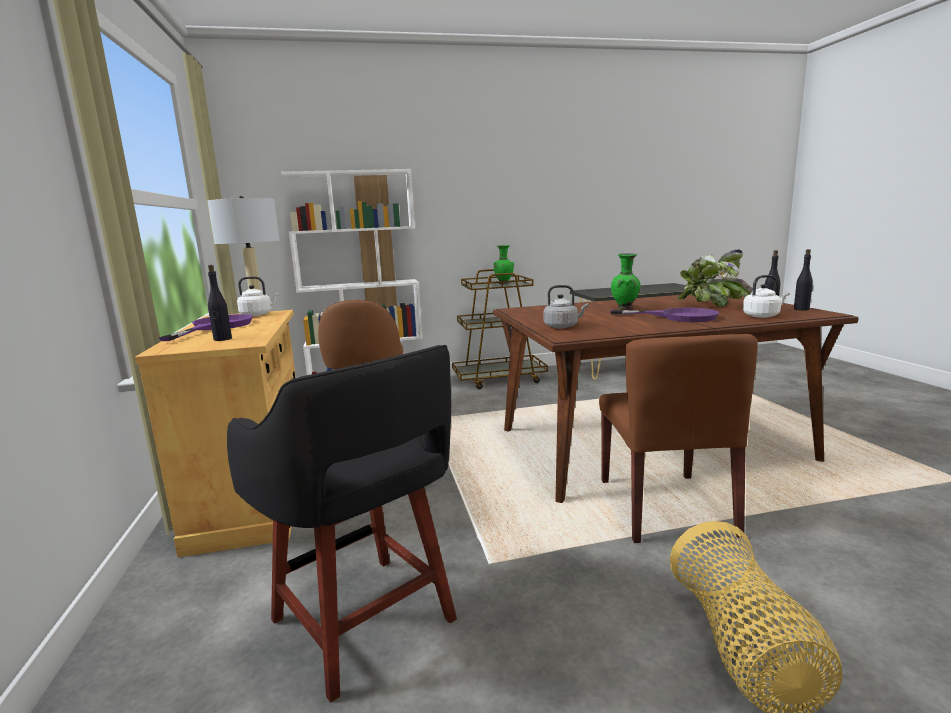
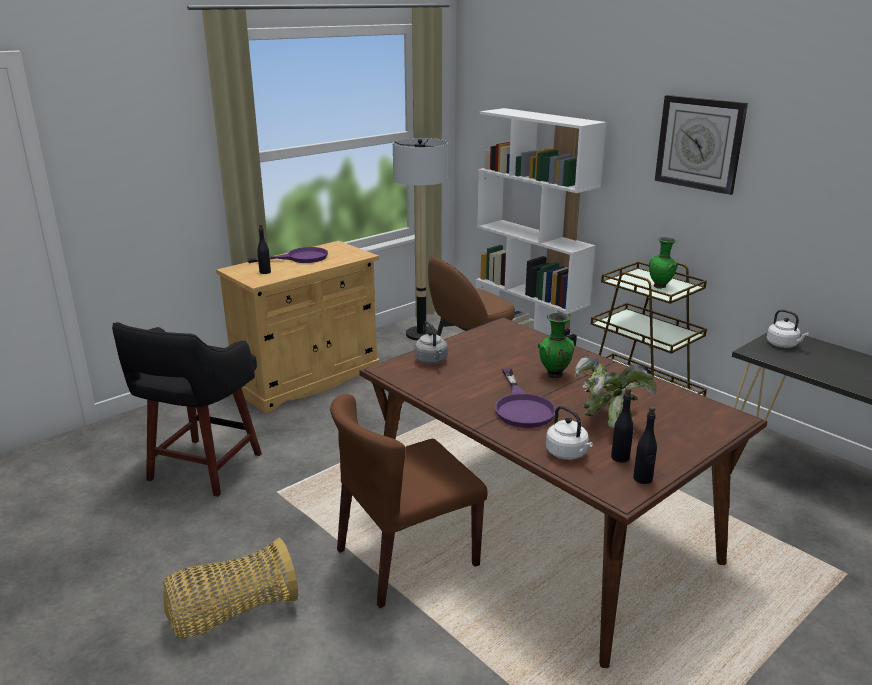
camera: 60 degrees right, 10 degrees up
white kettle [237,276,279,316] -> white kettle moved to [767,309,809,348]
none -> wall clock [655,95,748,195]

